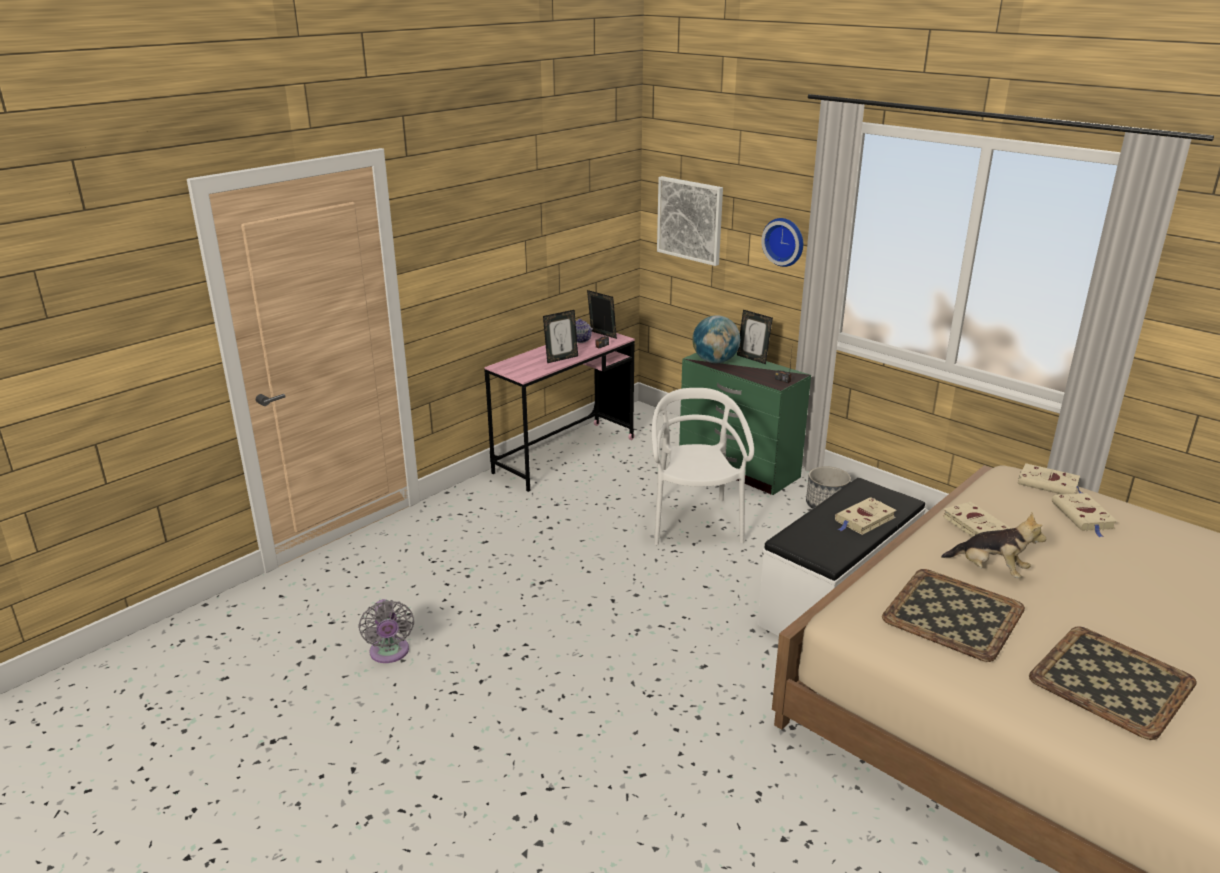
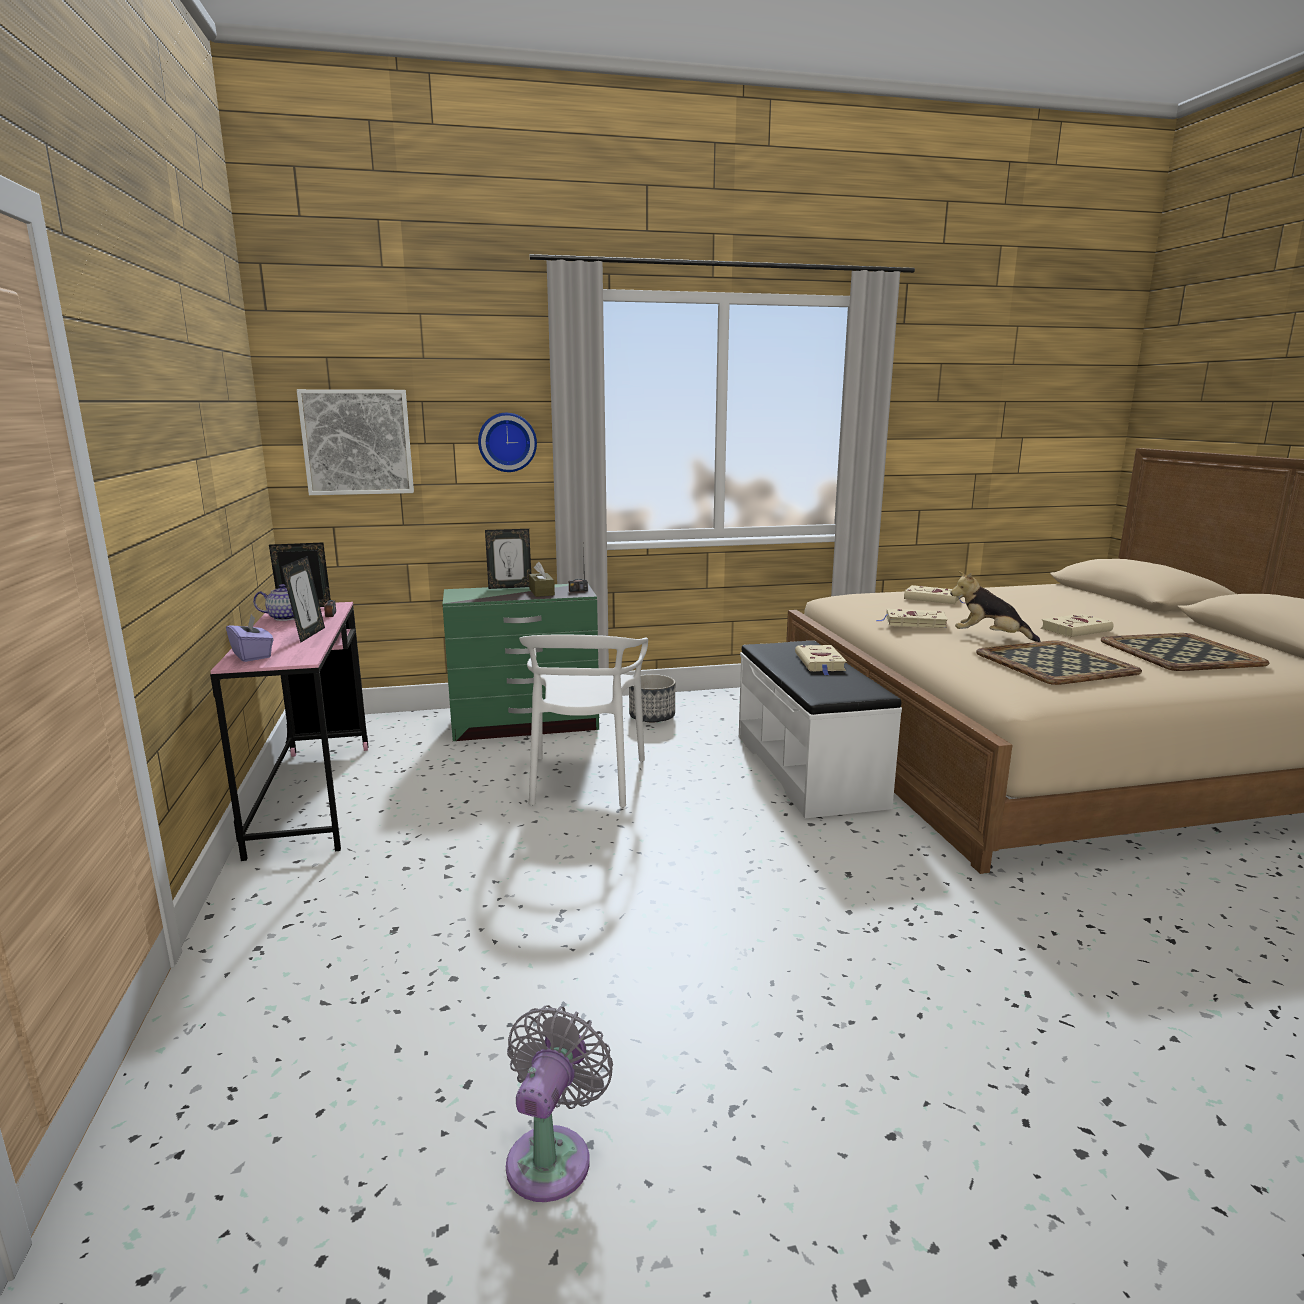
camera: 55 degrees left, 10 degrees down
grey fan [358,599,414,663] -> grey fan turned 90 degrees counterclockwise [506,1005,613,1202]
white chair [652,388,754,545] -> white chair turned 120 degrees counterclockwise [519,635,648,807]
globe [692,315,740,363] -> none
plush toy [941,513,1046,578] -> plush toy turned 135 degrees counterclockwise [950,571,1041,642]
beige book [1018,463,1082,494] -> beige book moved to [1040,614,1114,637]
none -> purple tissue box [226,615,273,662]
none -> brown tissue box [529,562,555,597]

